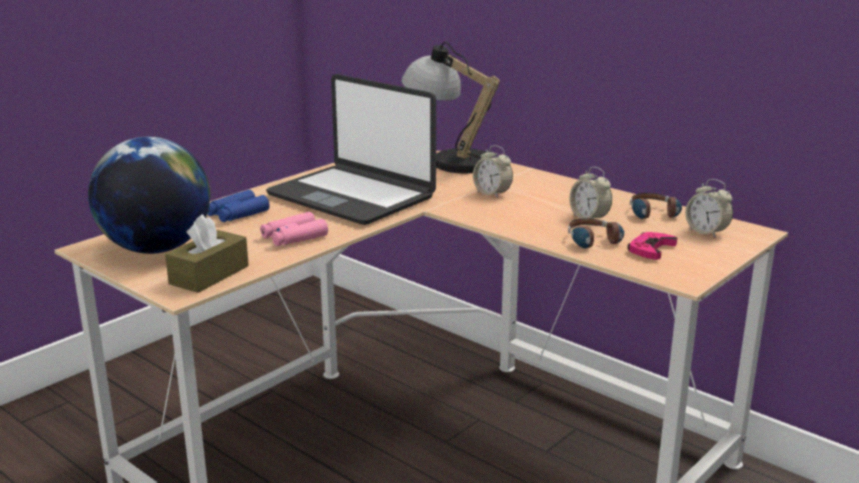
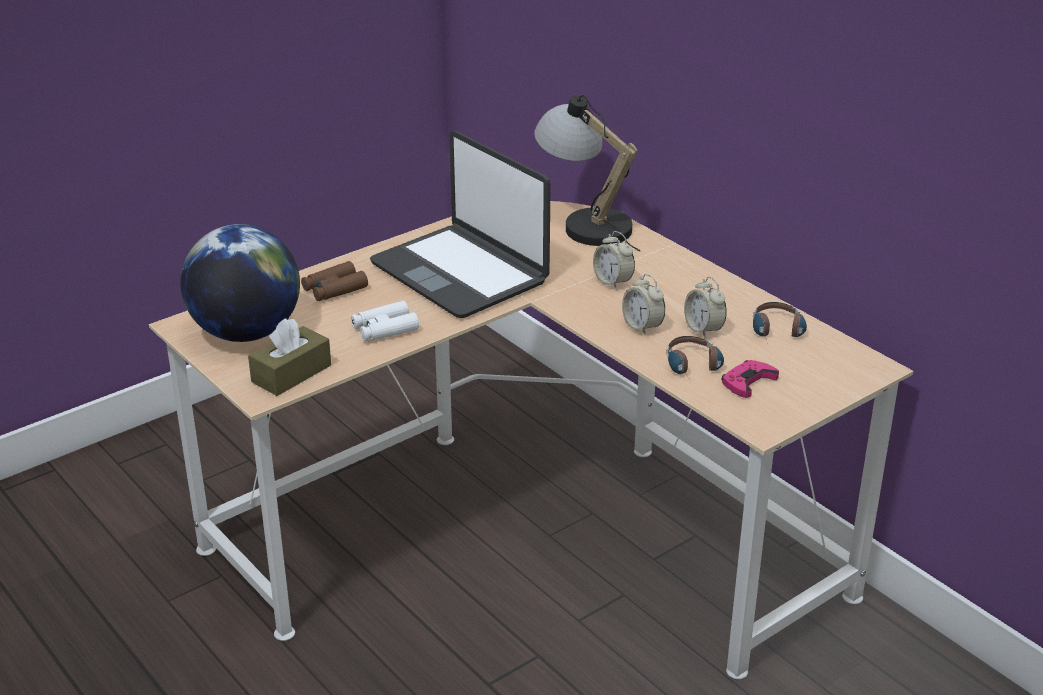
camera: 10 degrees right, 10 degrees up
blue binoculars [207,190,270,222] -> brown binoculars [301,261,368,301]
pink binoculars [260,212,328,246] -> white binoculars [351,301,419,341]
alarm clock [685,179,733,238] -> alarm clock moved to [622,274,665,335]

